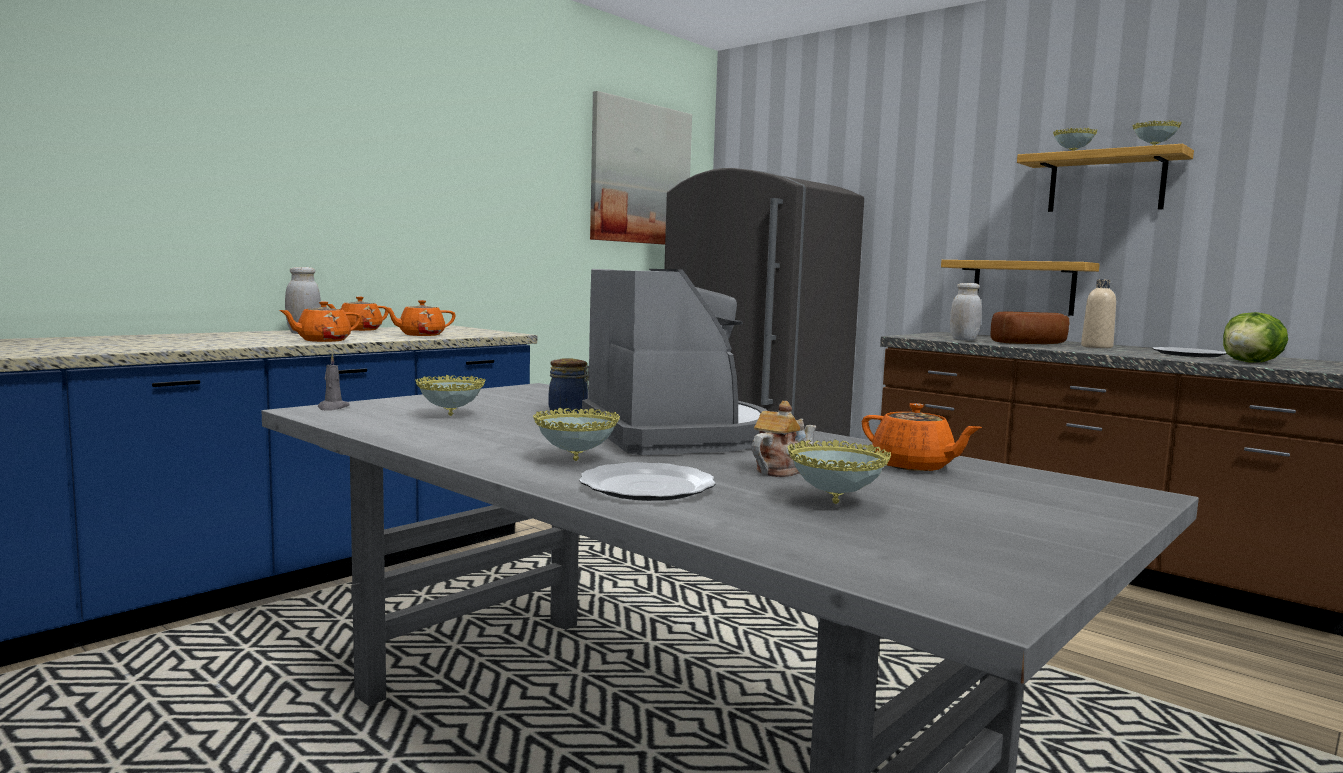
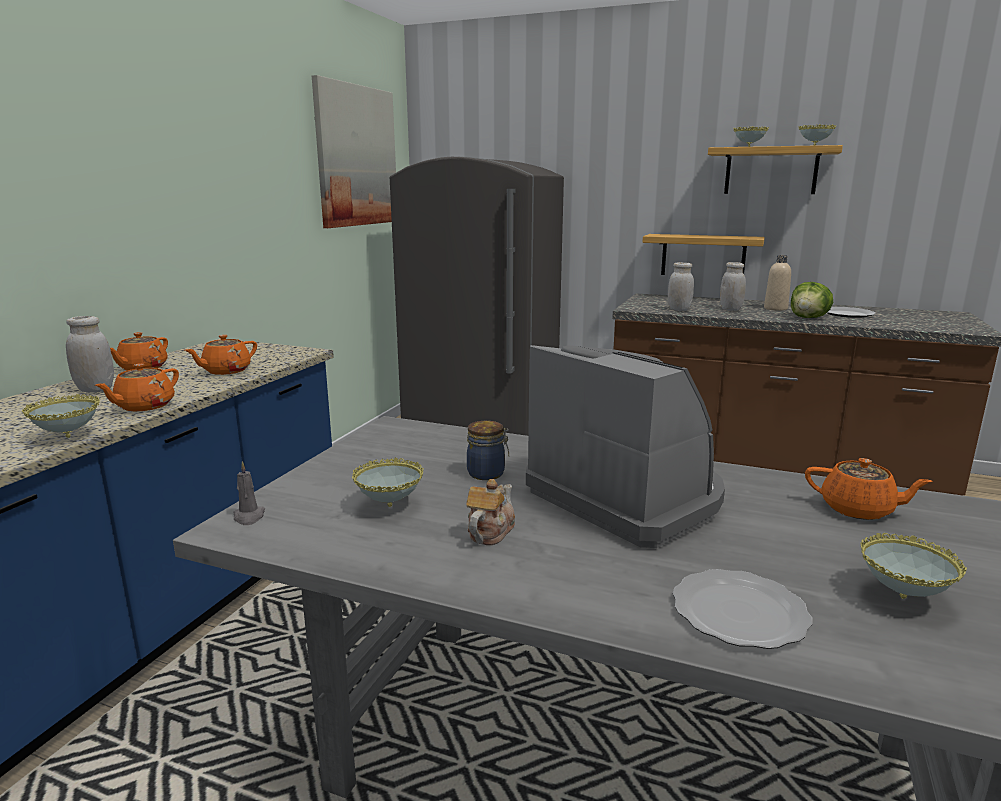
camera: 20 degrees left, 10 degrees up
bowl [533,408,620,461] -> bowl moved to [22,394,100,438]
teapot [752,401,816,477] -> teapot moved to [467,479,515,545]
bread [990,311,1069,344] -> white jar [720,262,746,311]
lettuce [1223,312,1288,363] -> lettuce moved to [791,282,833,318]

